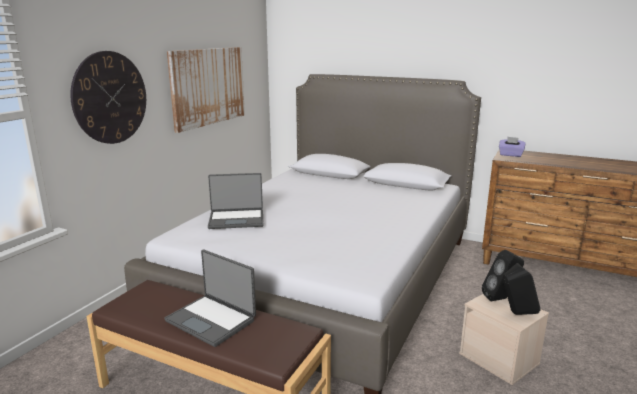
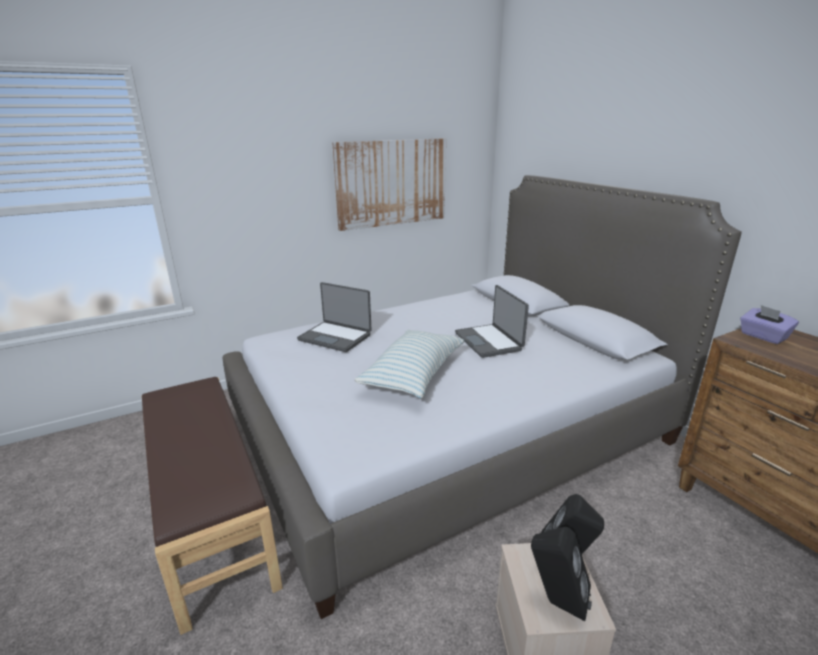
camera: 35 degrees right, 5 degrees up
wall clock [70,51,146,144] -> none
laptop [164,250,256,347] -> laptop moved to [455,285,529,358]
none -> pillow [354,330,464,399]

